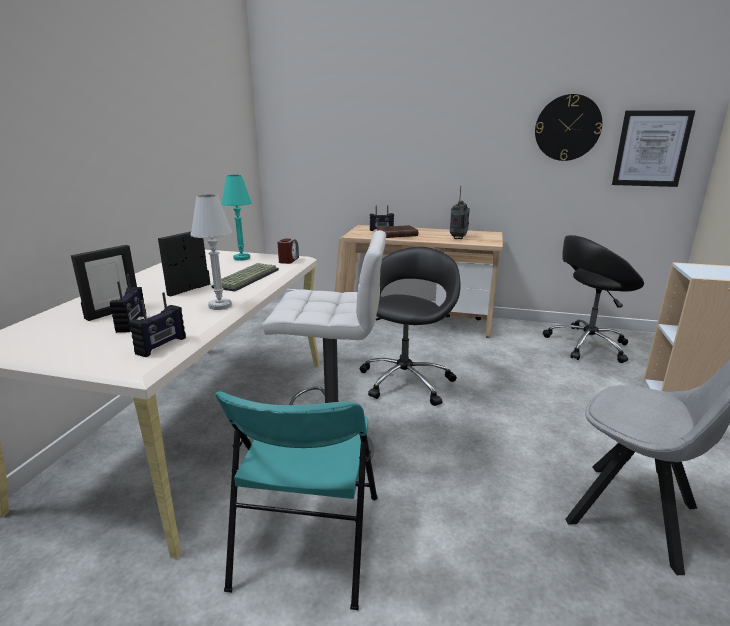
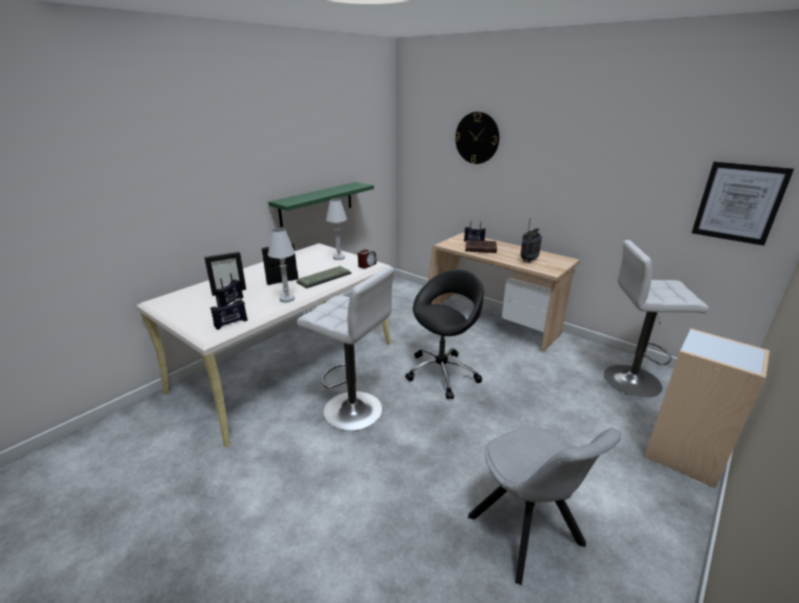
camera: 25 degrees right, 5 degrees up
turquoise chair [215,392,378,610] -> none
turquoise table lamp [222,175,252,261] -> white table lamp [326,199,347,260]
wall clock [535,94,602,161] -> wall clock moved to [455,112,499,164]
black office chair [543,235,644,363] -> white stool [603,240,709,398]
none -> green shelf [268,182,374,227]

